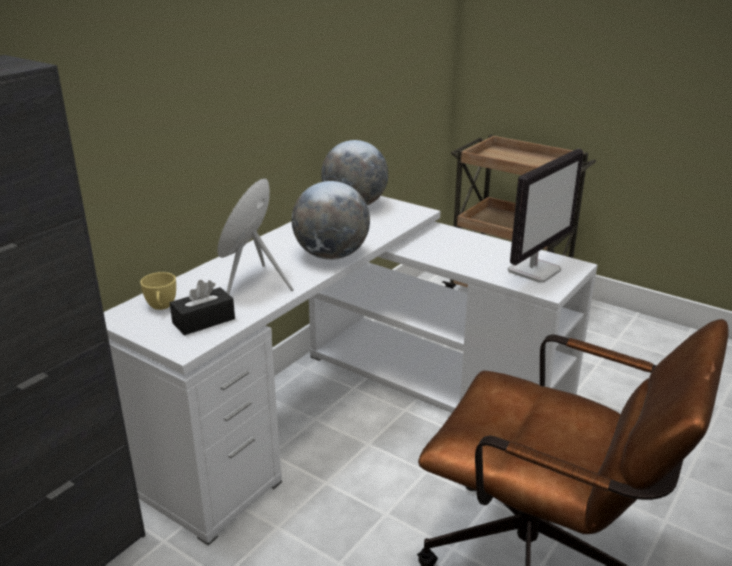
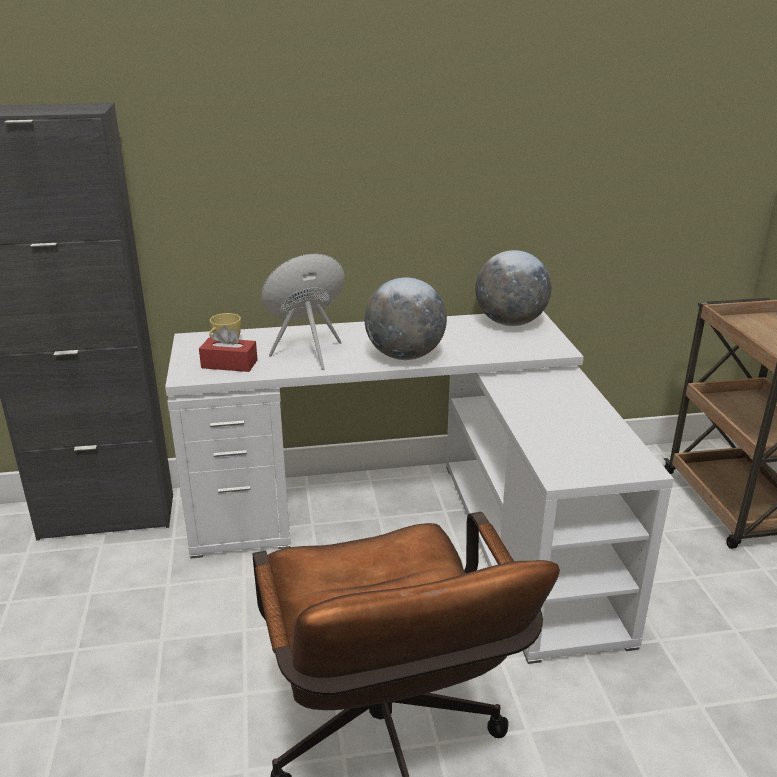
camera: 45 degrees right, 0 degrees up
black tissue box [170,280,235,335] -> red tissue box [199,325,258,372]
monitor [508,149,583,283] -> none

